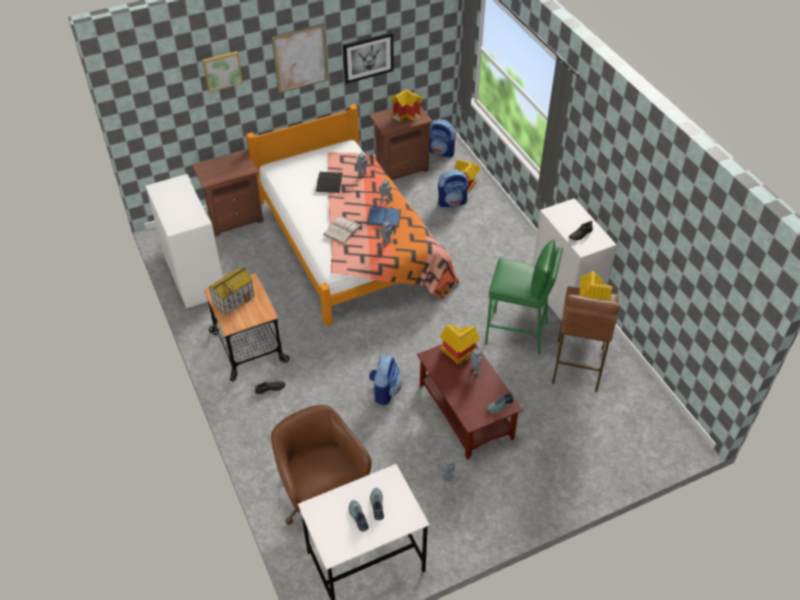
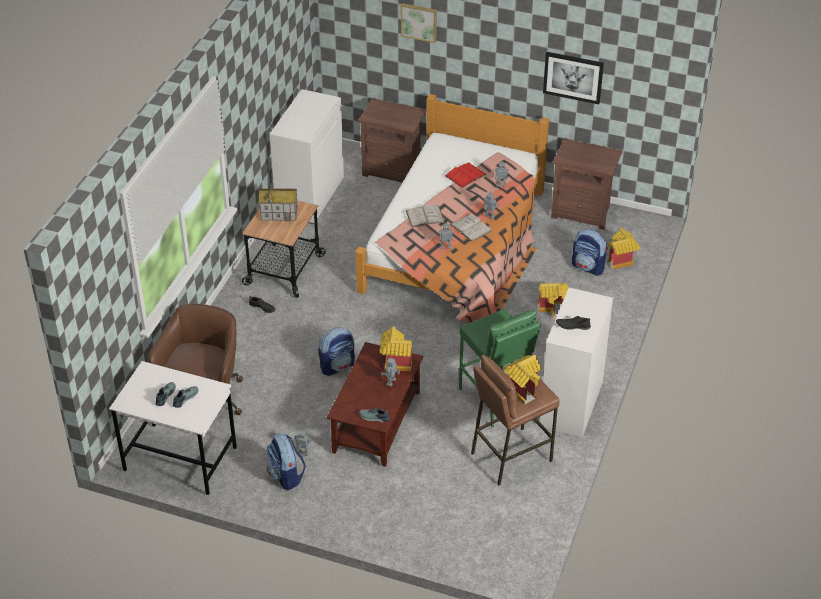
camera: 45 degrees right, 5 degrees down
picture [271,24,328,93] -> none
black book [316,172,343,193] -> red book [445,162,486,188]
blue book [367,206,401,227] -> white book [449,214,492,242]
toy house [390,89,423,122] -> toy house moved to [538,283,568,320]
backpack [429,119,456,158] -> backpack moved to [267,433,306,490]

